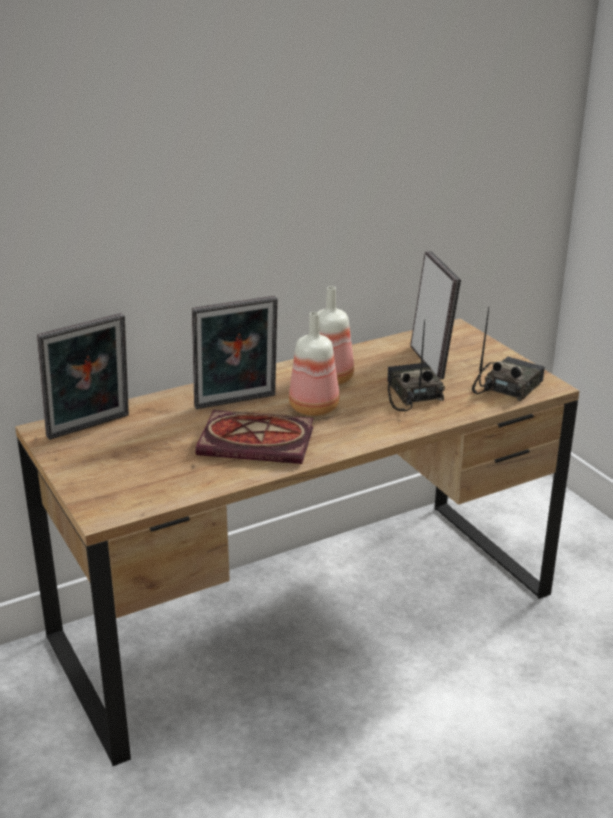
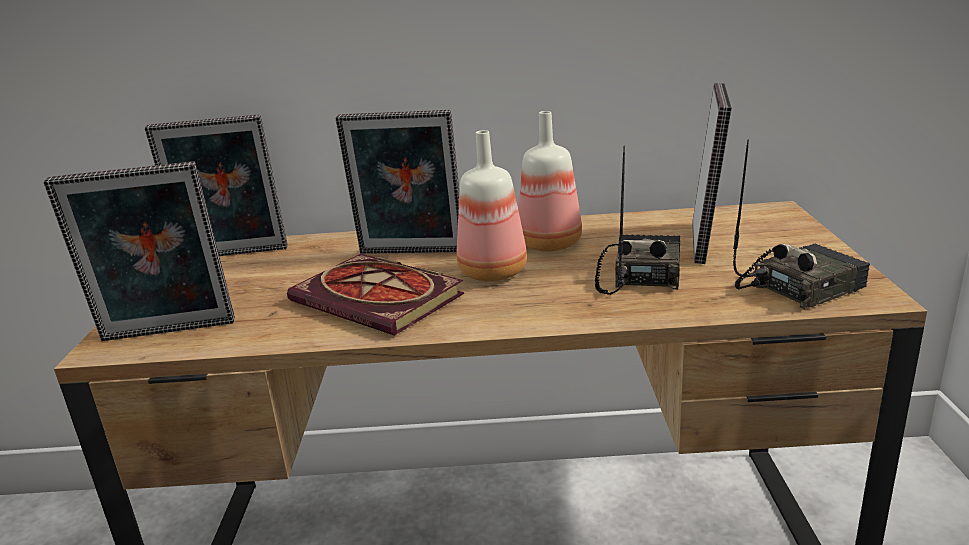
camera: 30 degrees right, 5 degrees down
none -> picture frame [43,161,235,341]

